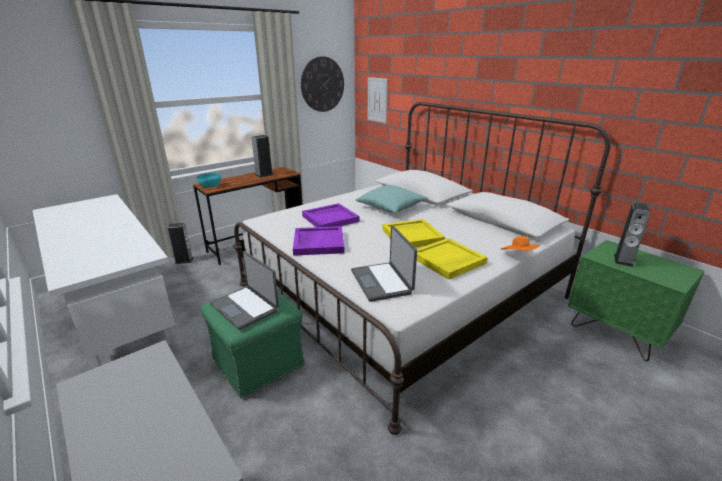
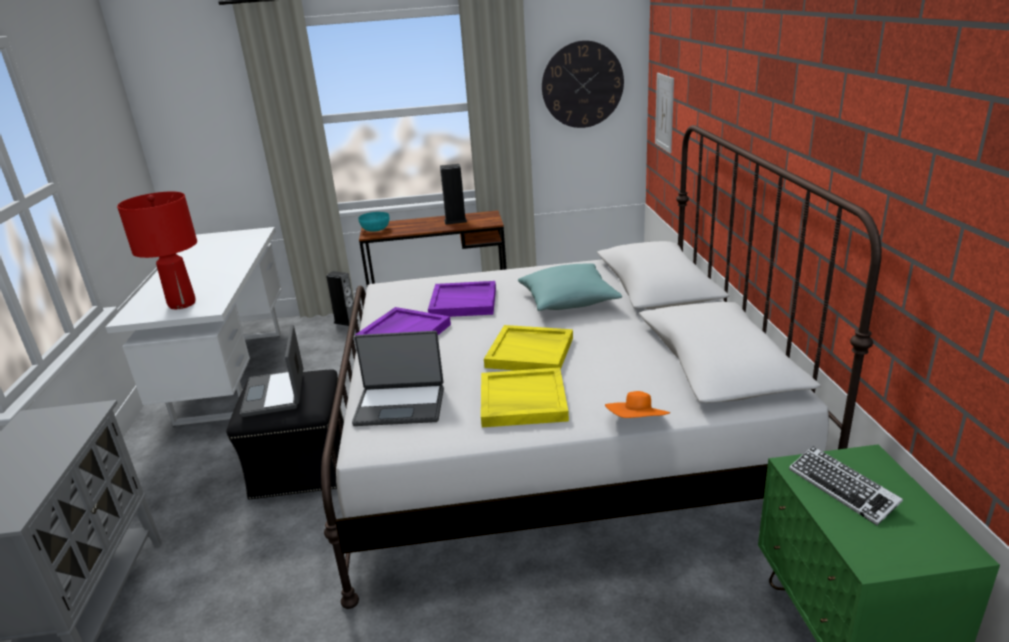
camera: 35 degrees right, 0 degrees up
green ottoman [200,291,305,398] -> black ottoman [226,369,344,500]
laptop [351,225,417,302] -> laptop turned 105 degrees counterclockwise [352,331,444,426]
speaker [614,203,651,267] -> keyboard [789,446,903,526]
none -> red table lamp [117,192,197,309]

